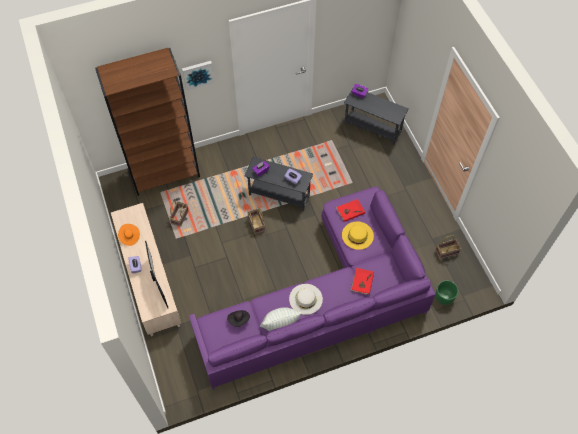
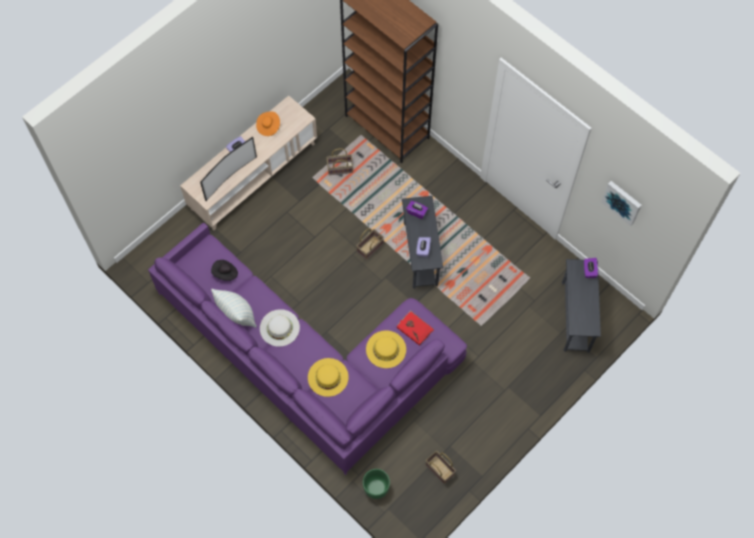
camera: 65 degrees right, 5 degrees up
picture [182,61,214,91] -> picture moved to [601,181,642,226]
red book [350,268,374,295] -> yellow hat [308,358,349,397]

